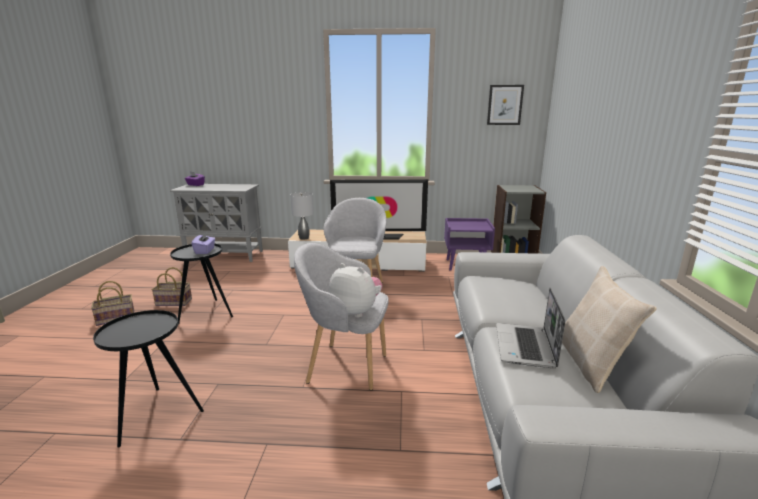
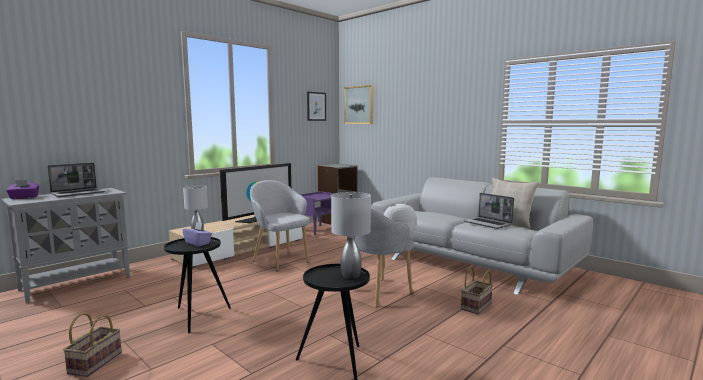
camera: 50 degrees left, 10 degrees down
basket [152,267,192,306] -> basket moved to [461,266,493,314]
none -> laptop [47,163,105,197]
none -> grey table lamp [331,192,371,279]
none -> picture [344,85,373,124]

